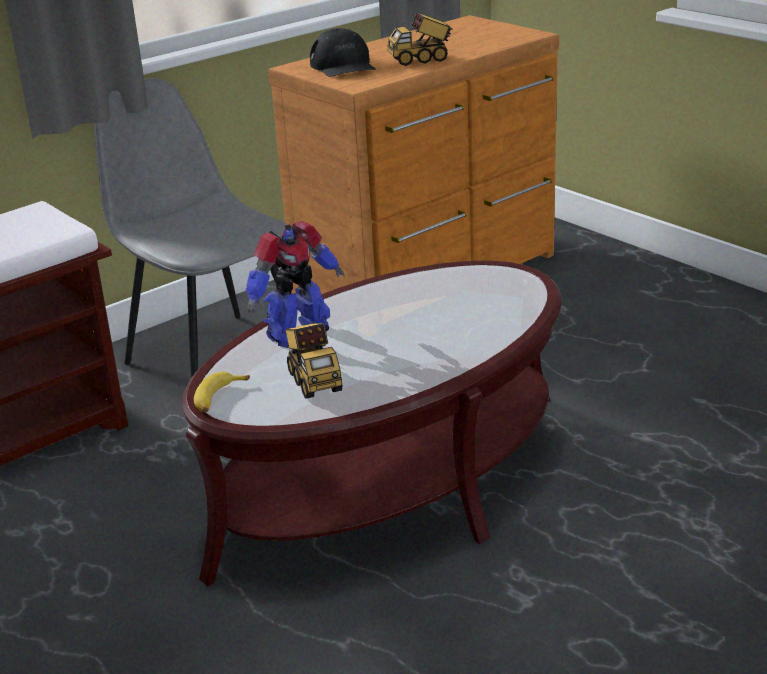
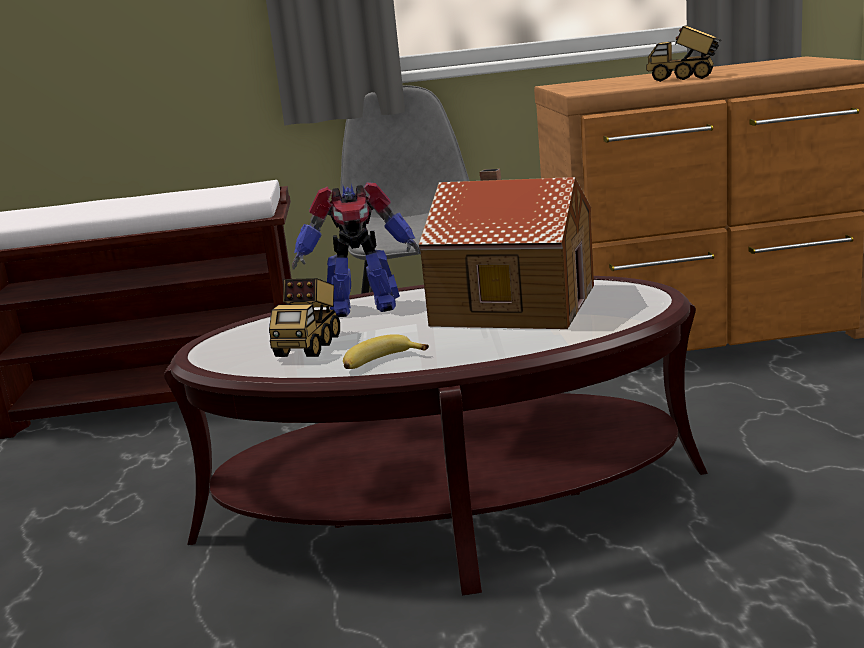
camera: 35 degrees right, 10 degrees down
banana [194,372,250,412] -> banana moved to [343,334,429,369]
black cap [310,28,376,77] -> none
none -> toy house [418,169,594,329]

